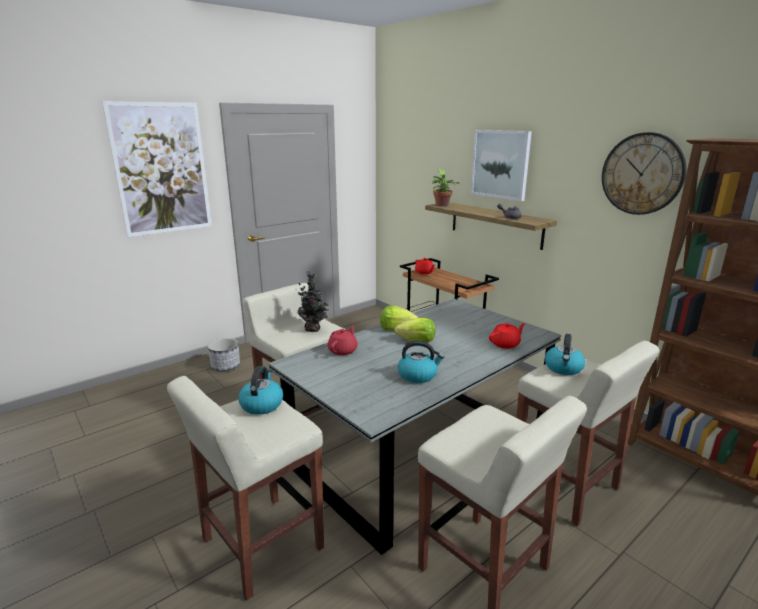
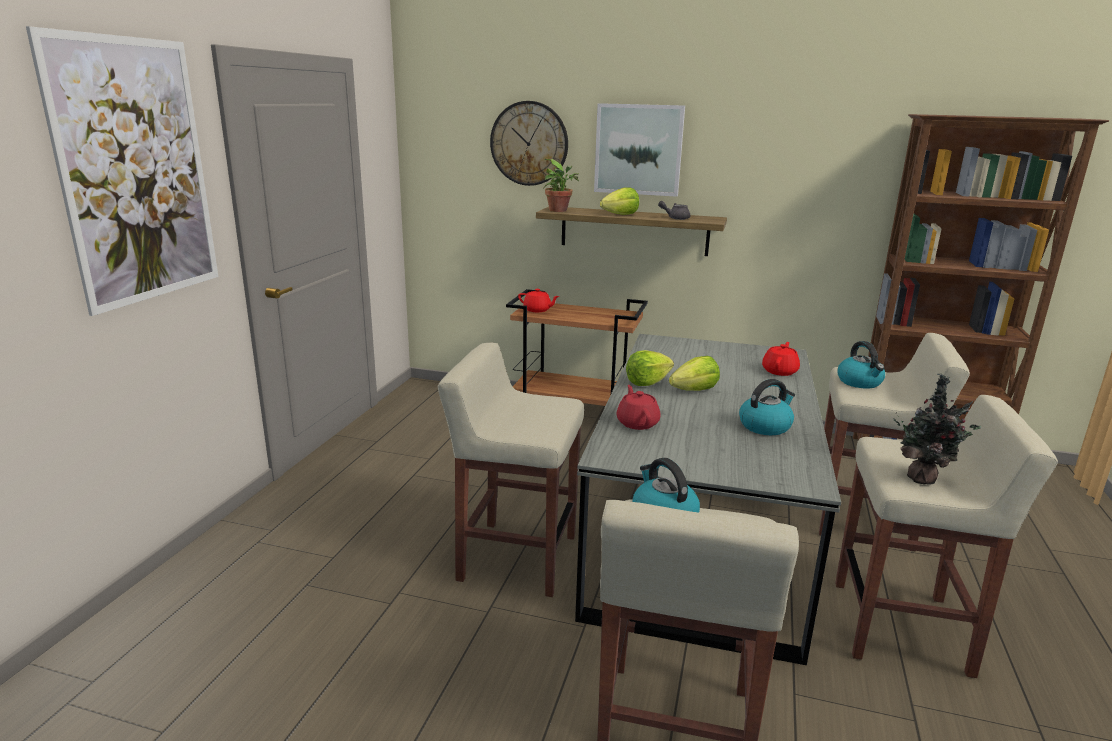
camera: 35 degrees left, 0 degrees up
planter [208,338,240,371] -> none
potted plant [298,271,329,332] -> potted plant moved to [893,374,981,485]
wall clock [602,132,687,215] -> wall clock moved to [490,101,568,186]
none -> lettuce [600,187,639,215]

